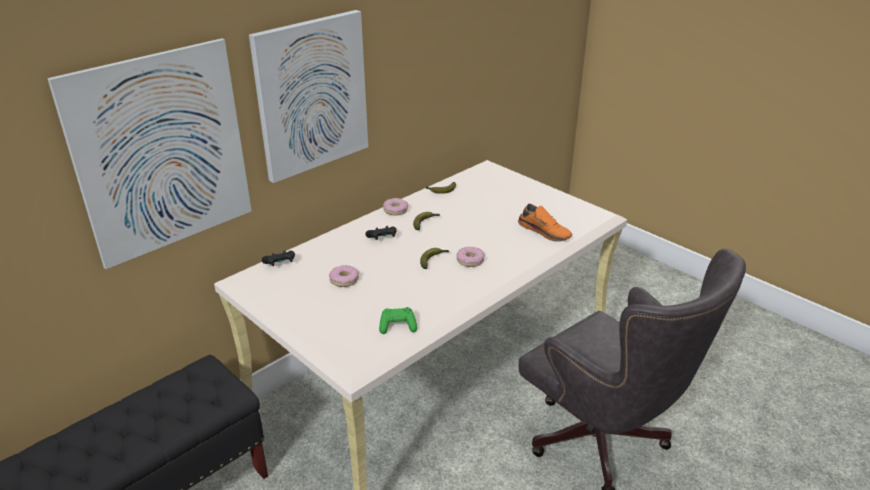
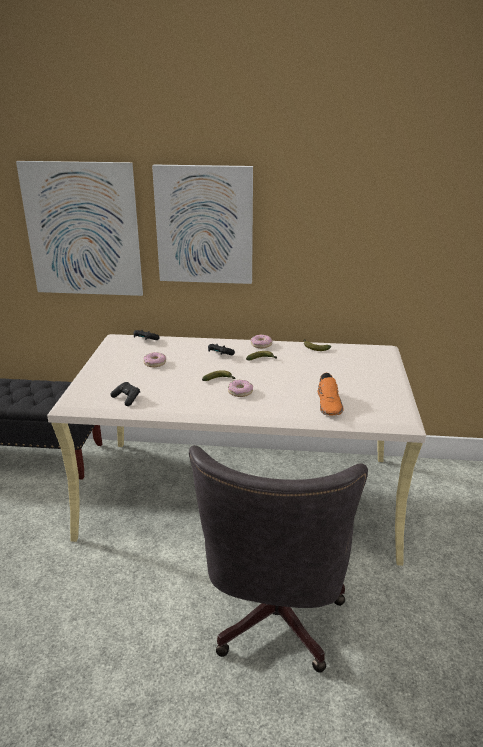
camera: 50 degrees right, 5 degrees down
green game controller [379,307,417,334] -> black game controller [110,382,140,406]

